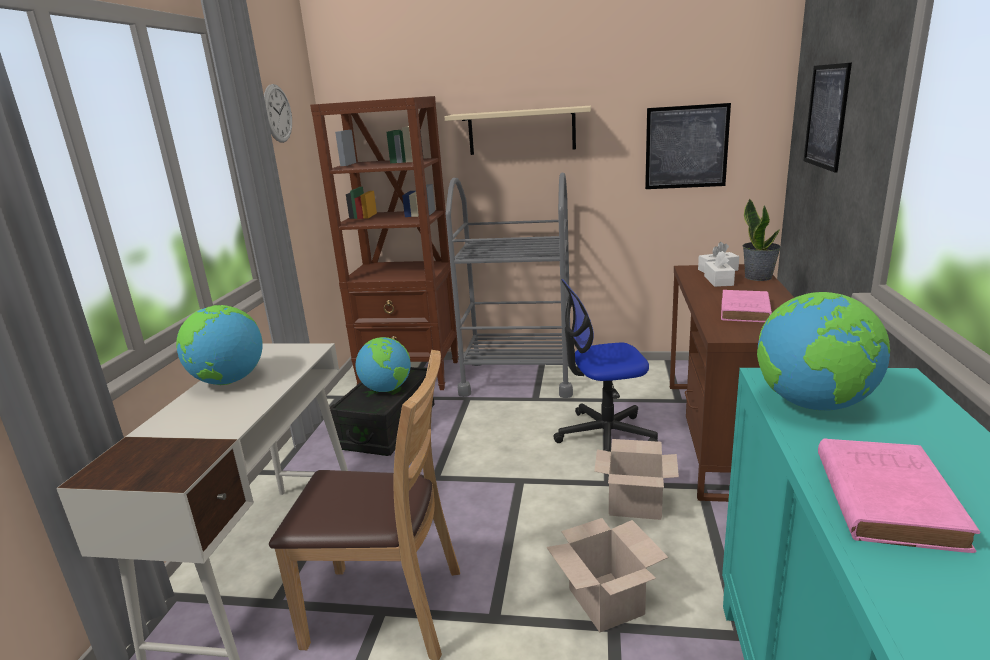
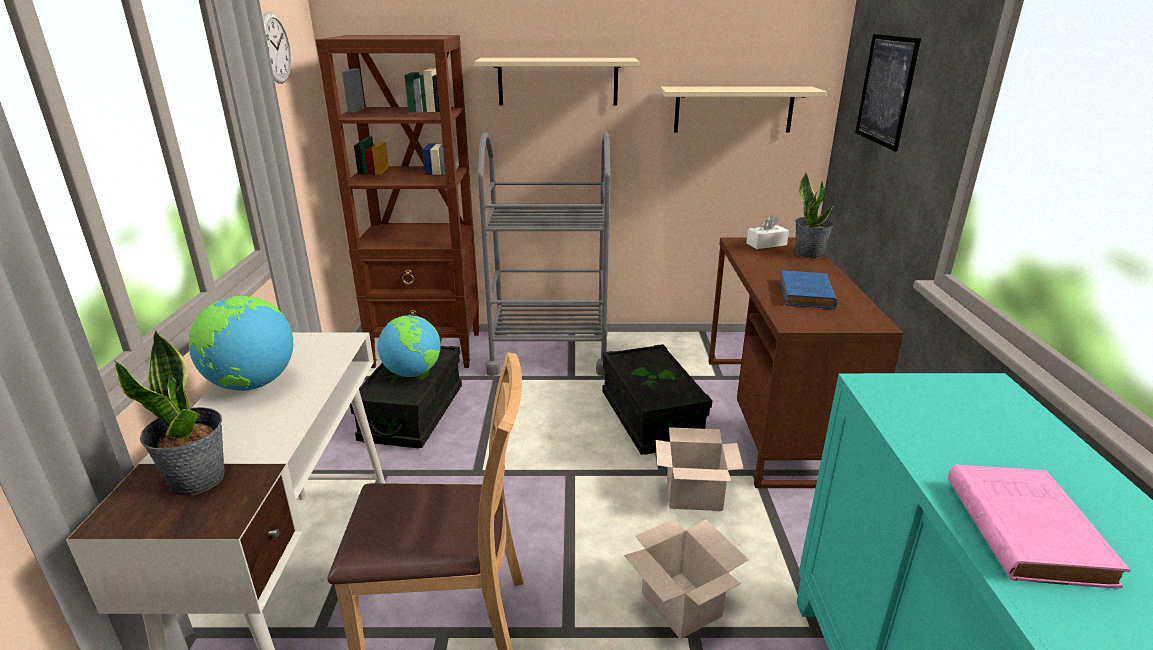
camera: 10 degrees left, 5 degrees up
office chair [553,279,658,452] -> black storage box [602,344,712,455]
picture [645,103,731,189] -> beige shelf [660,86,827,132]
white tissue box [704,251,735,287] -> none
pink book [721,290,772,322] -> blue book [780,270,837,309]
globe [757,292,890,411] -> none
none -> potted plant [114,330,225,496]

